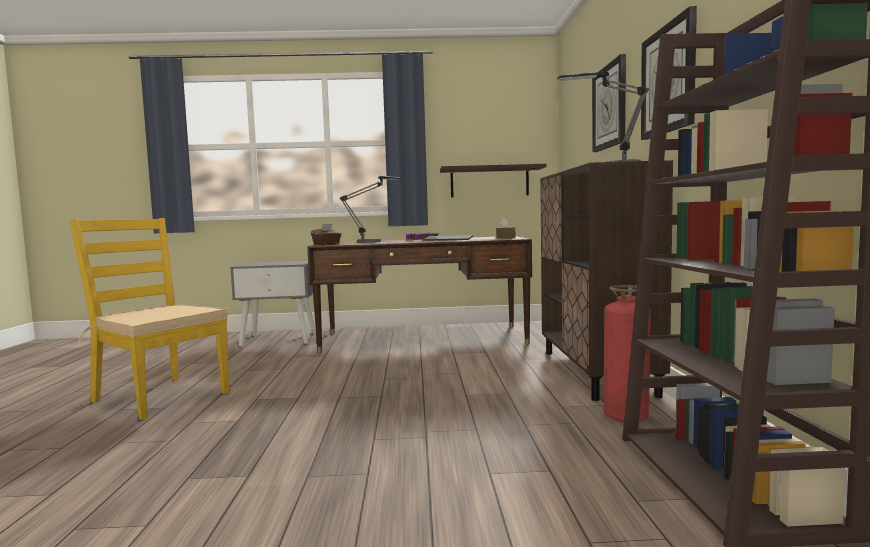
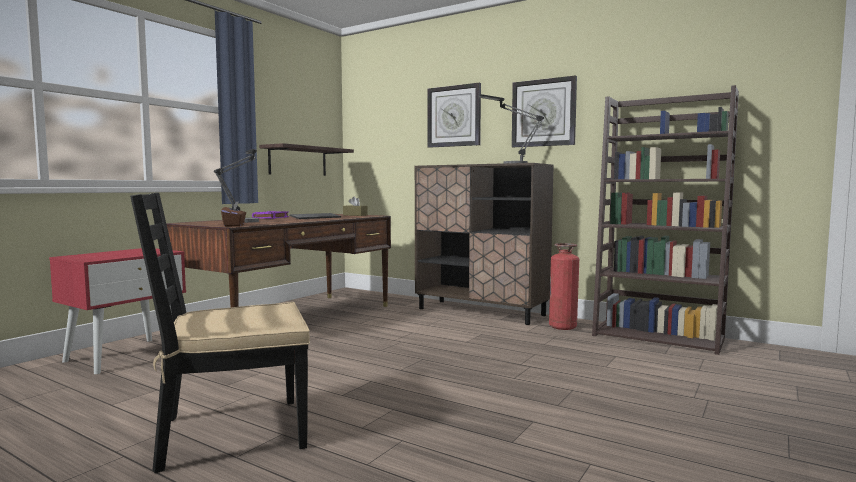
camera: 55 degrees left, 0 degrees up
yellow chair [70,218,229,420] -> black chair [130,193,310,473]
grey nightstand [230,261,316,346] -> red nightstand [49,248,186,374]

